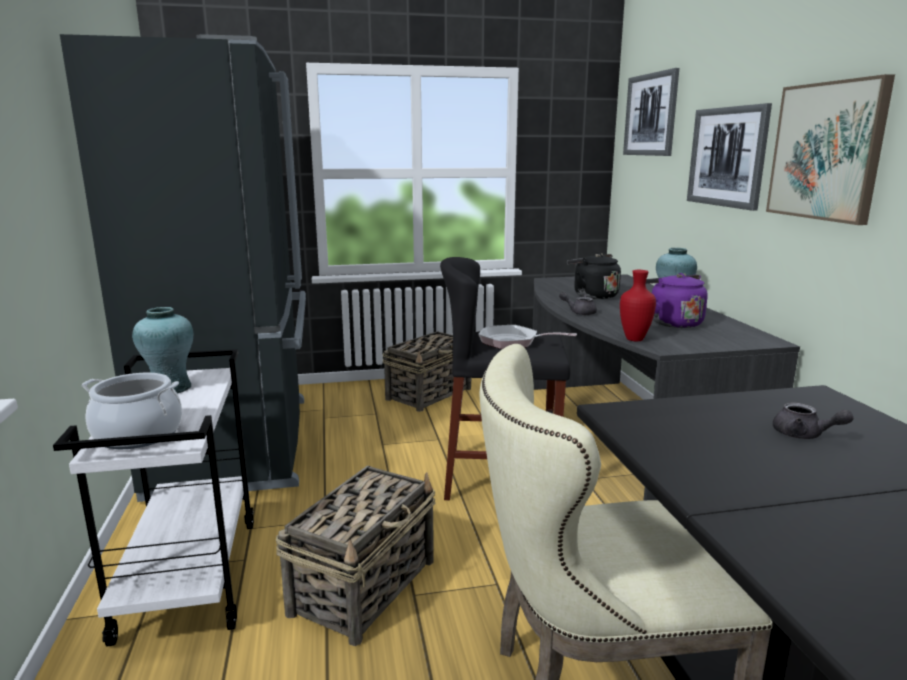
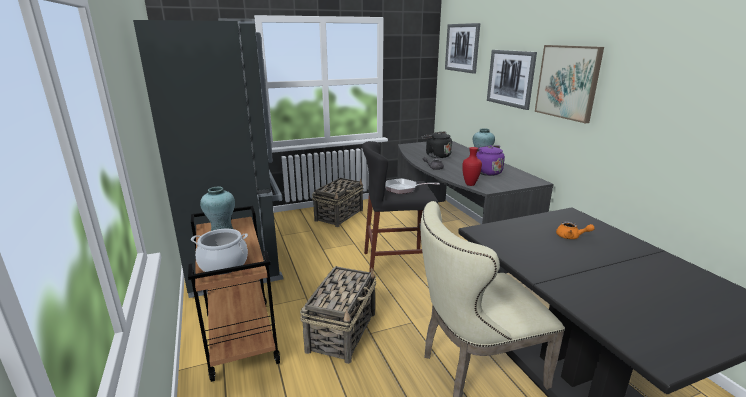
camera: 10 degrees left, 5 degrees up
white cart [53,349,254,647] -> brown cart [188,206,280,382]
grey teapot [773,403,853,439] -> orange teapot [556,221,595,239]

